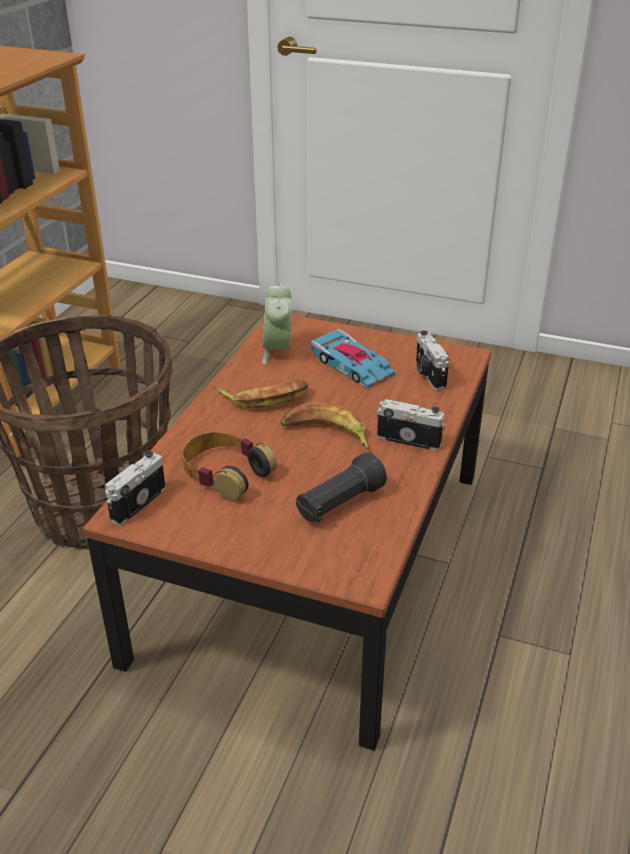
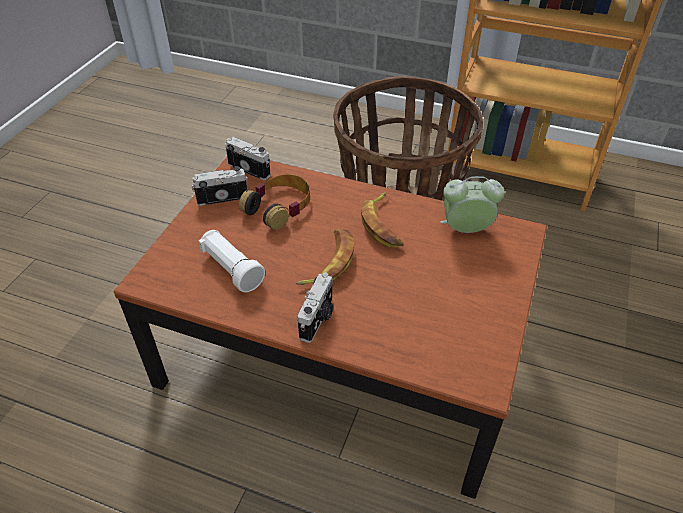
camera: 90 degrees right, 10 degrees up
black flashlight [296,452,387,523] -> white flashlight [199,230,265,292]
toy car [311,329,395,388] -> none
camera [416,330,449,391] -> camera moved to [191,166,248,206]

